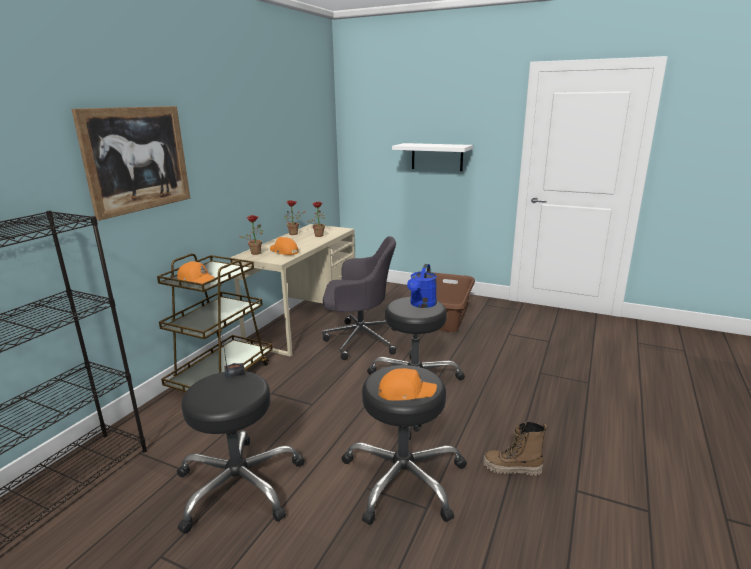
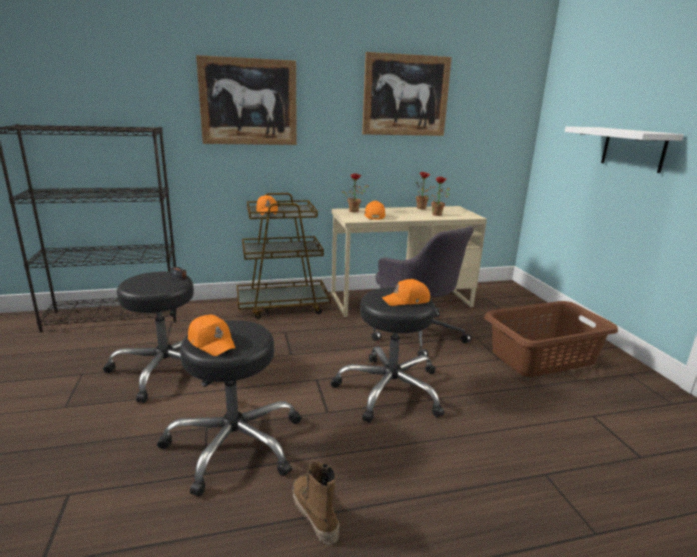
camera: 50 degrees right, 0 degrees up
blue watering can [407,264,437,308] -> orange cap [382,279,430,306]
none -> picture [362,52,452,136]

